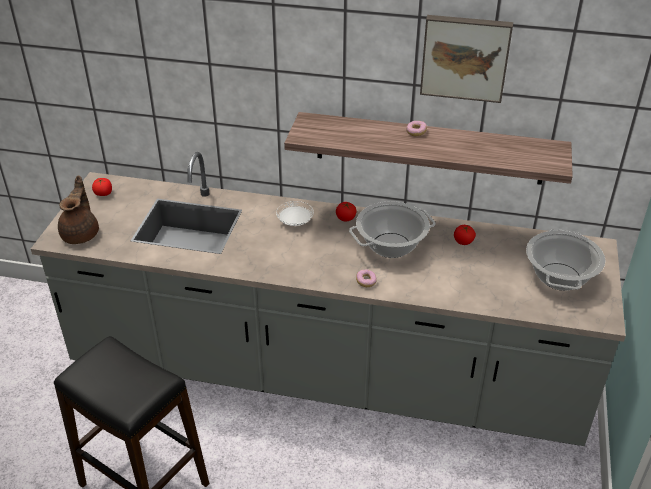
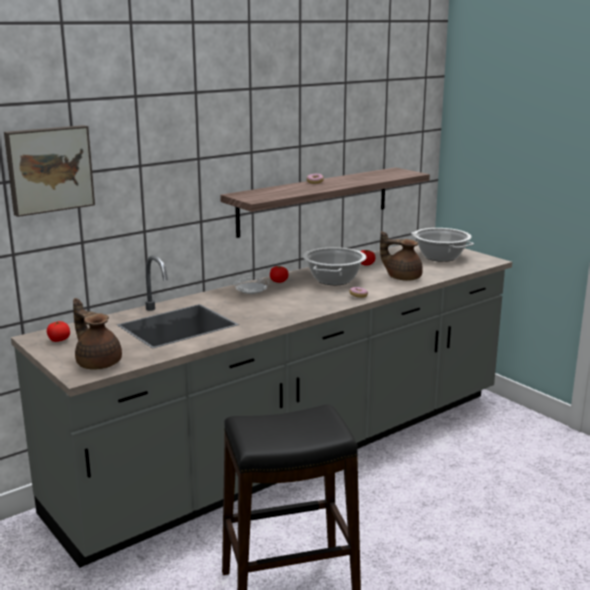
camera: 50 degrees left, 20 degrees down
picture [420,15,513,103] -> picture moved to [4,125,95,217]
none -> brown teapot [380,231,423,281]

